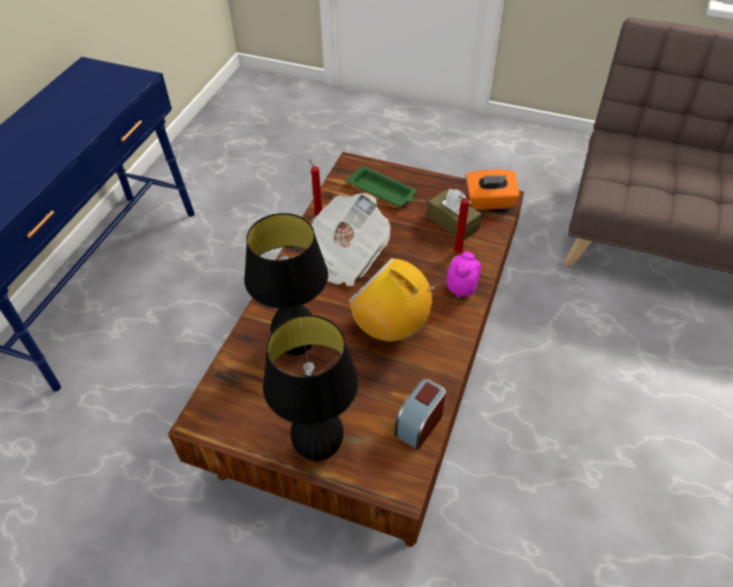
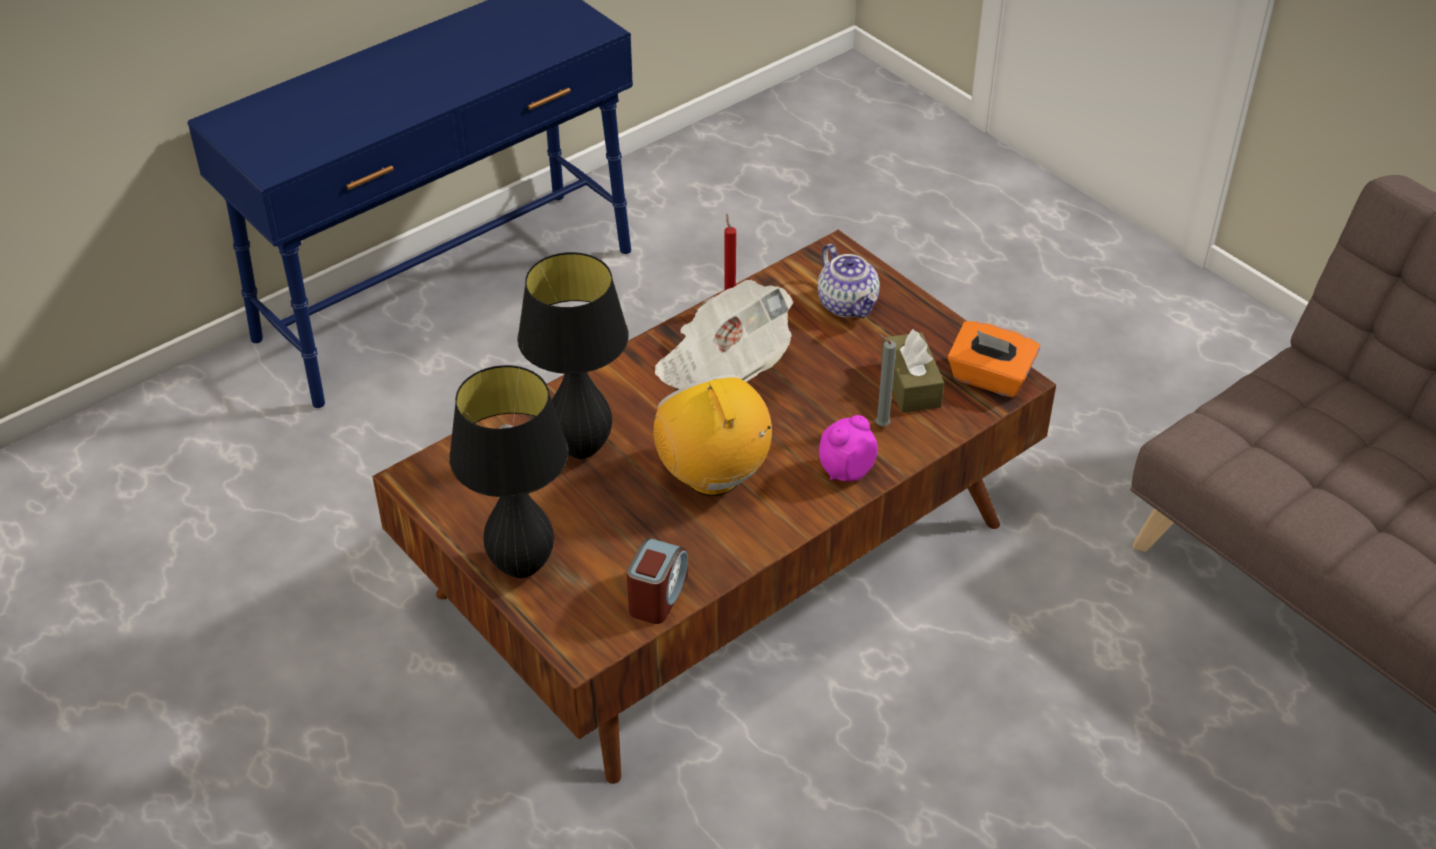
camera: 30 degrees right, 5 degrees down
green tray [347,165,417,207] -> teapot [818,244,880,318]
alarm clock [395,379,446,450] -> alarm clock turned 135 degrees clockwise [627,538,688,624]
red candle [454,196,469,254] -> grey candle [876,334,896,426]

